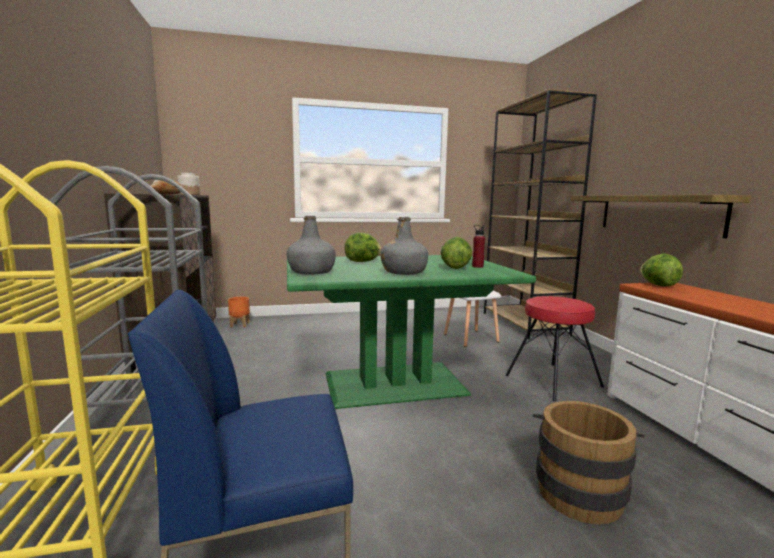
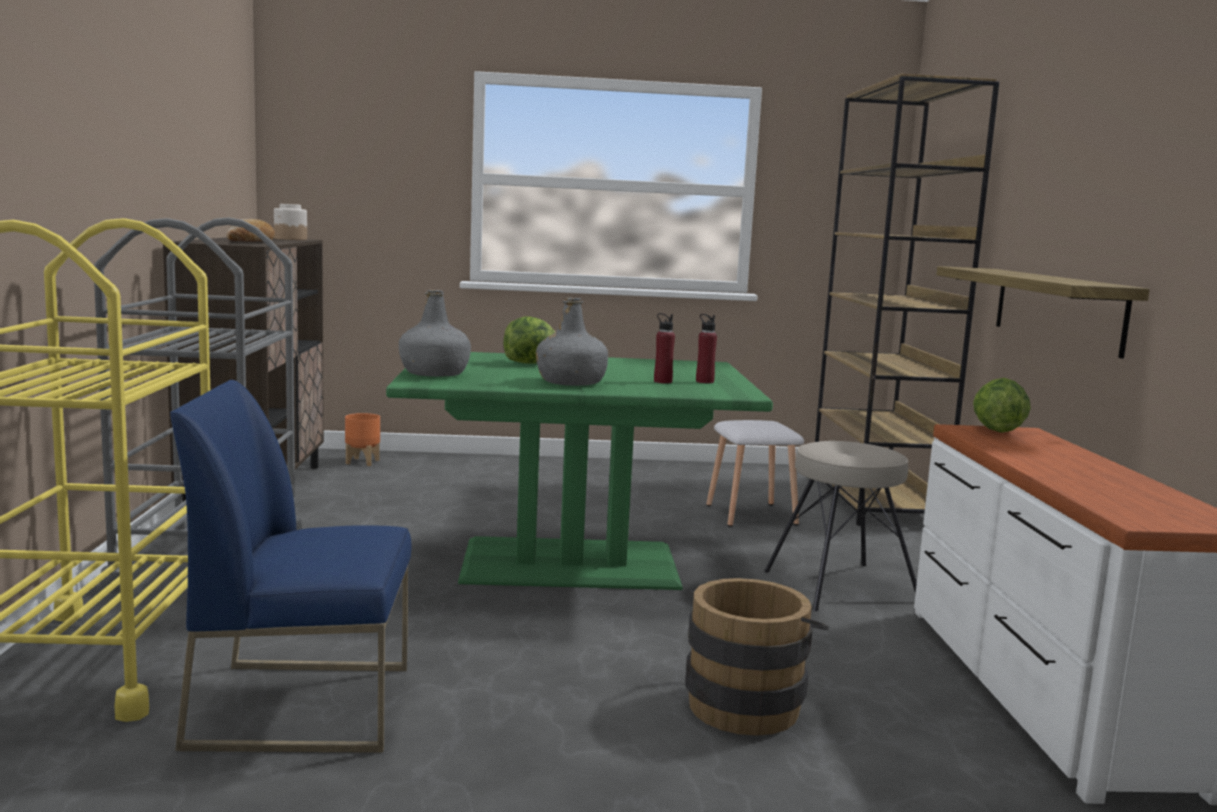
camera: 10 degrees right, 0 degrees up
lettuce [441,237,472,269] -> red bottle [654,313,675,384]
red stool [506,296,604,401] -> beige stool [764,441,917,611]

